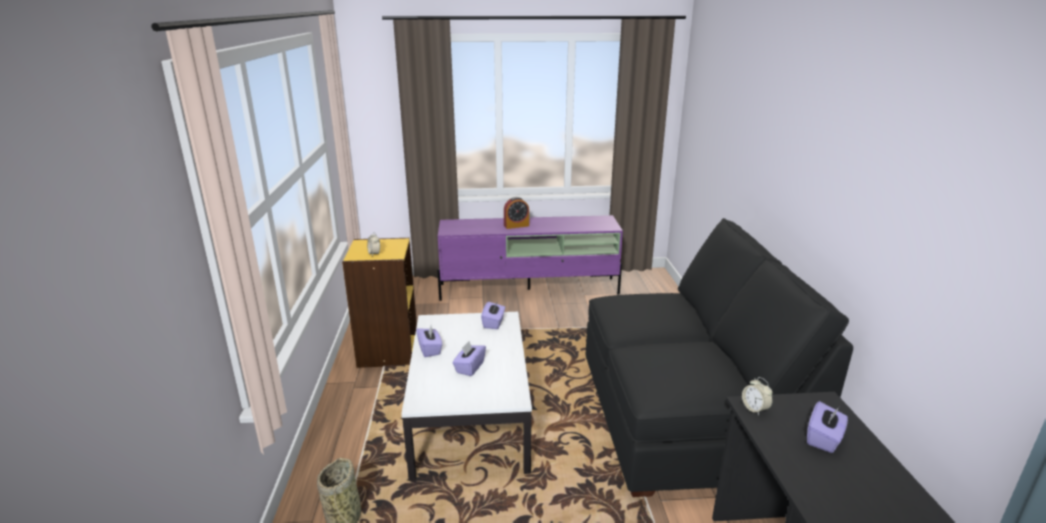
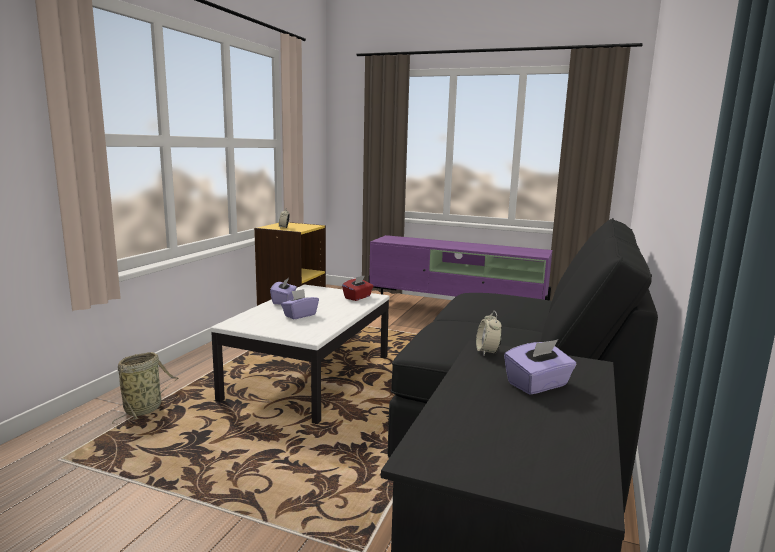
camera: 25 degrees right, 10 degrees down
purple tissue box [481,301,505,329] -> red tissue box [342,275,373,301]
alarm clock [504,197,529,229] -> none

